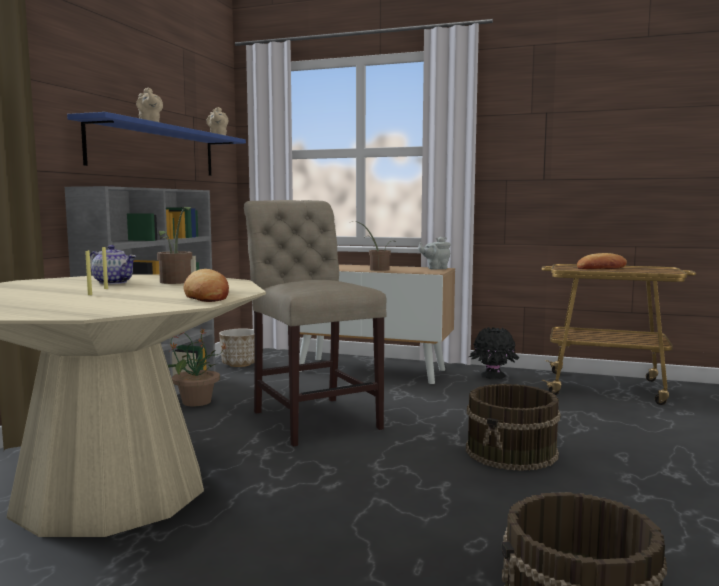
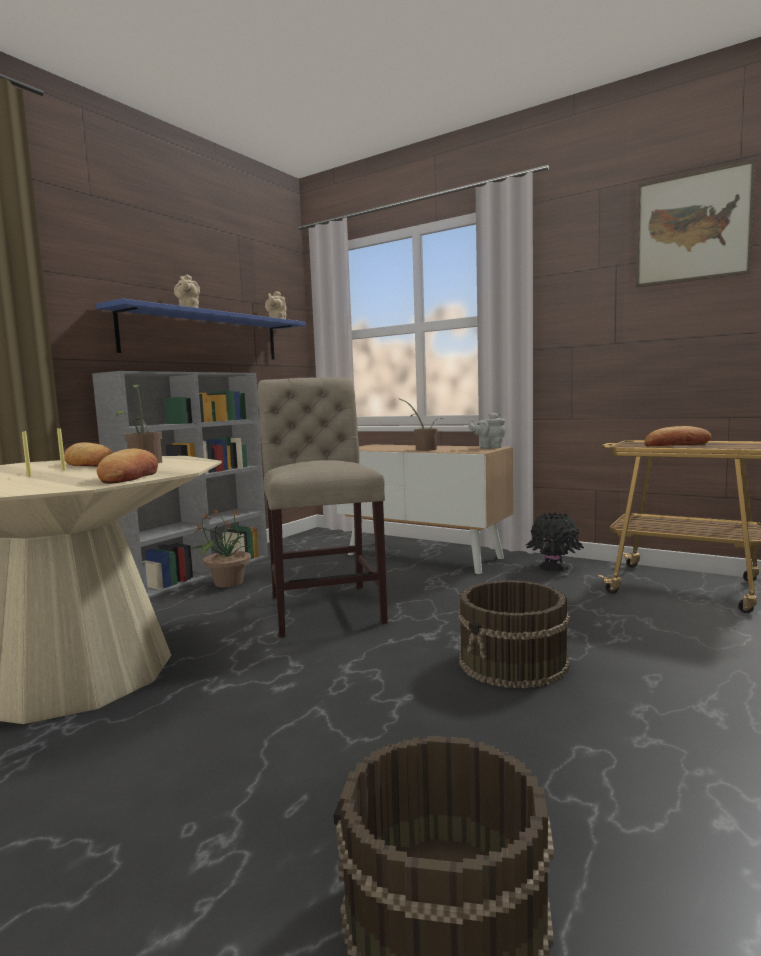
camera: 15 degrees right, 0 degrees up
teapot [90,245,136,284] -> bread [64,442,114,467]
planter [219,329,255,367] -> none
none -> picture [636,160,755,287]

